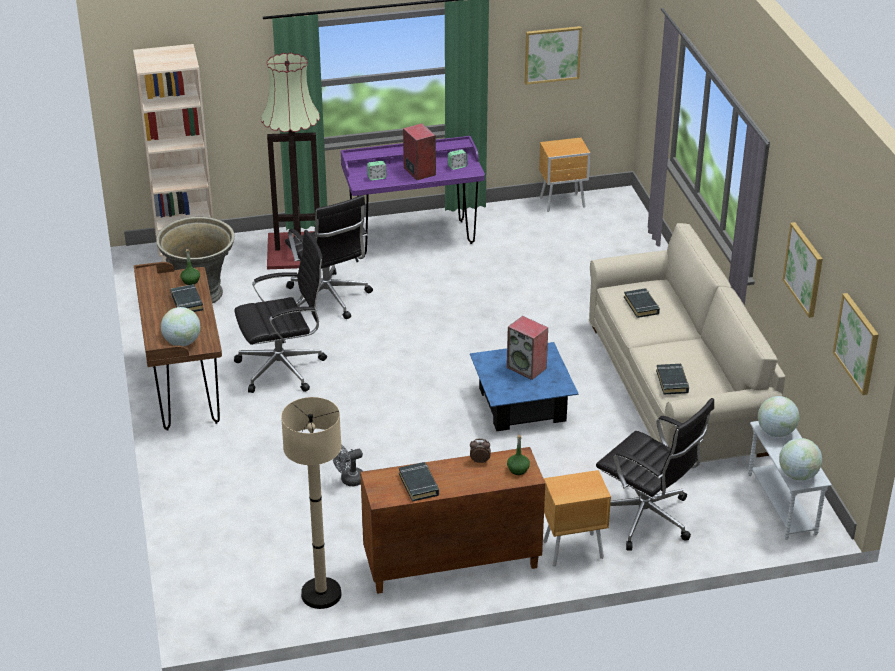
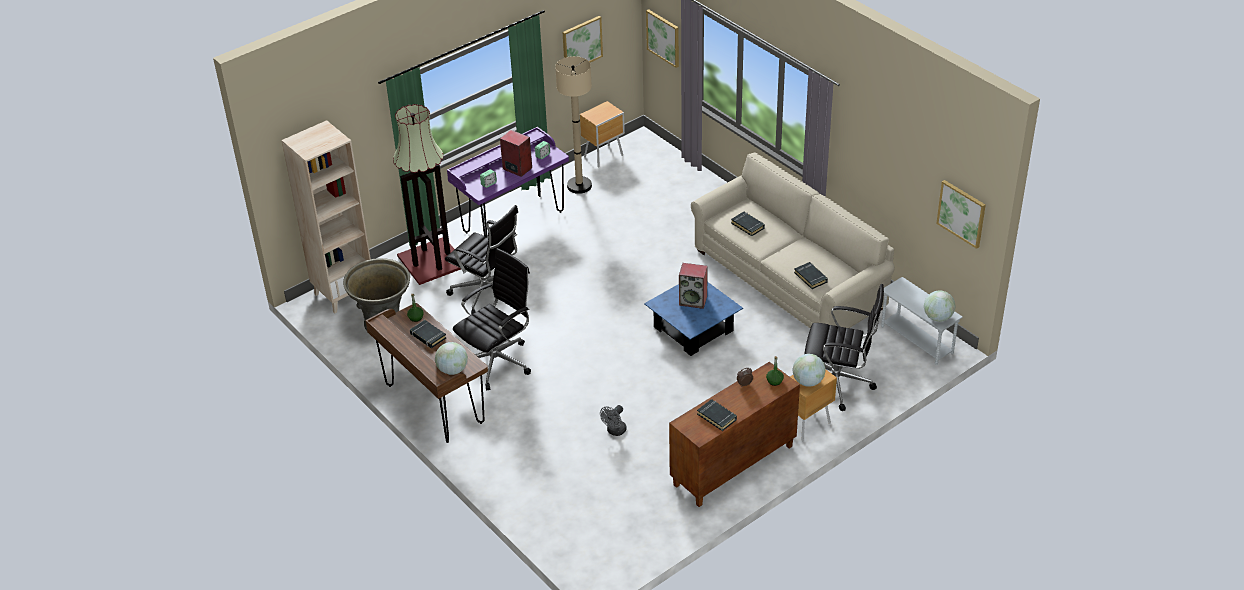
camera: 25 degrees left, 5 degrees up
beige floor lamp [281,397,342,609] -> beige floor lamp moved to [555,56,592,194]
globe [758,396,799,437] -> globe moved to [793,354,826,387]
picture [782,222,823,318] -> picture moved to [646,9,679,68]

